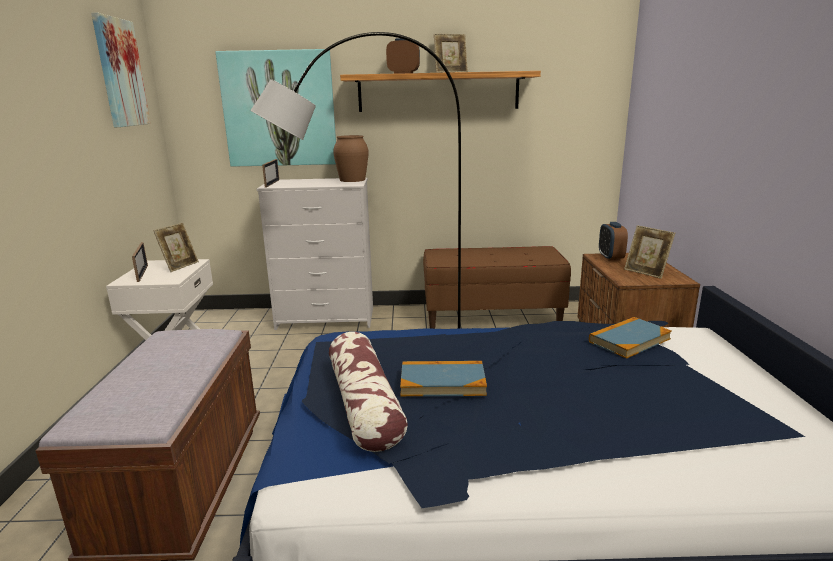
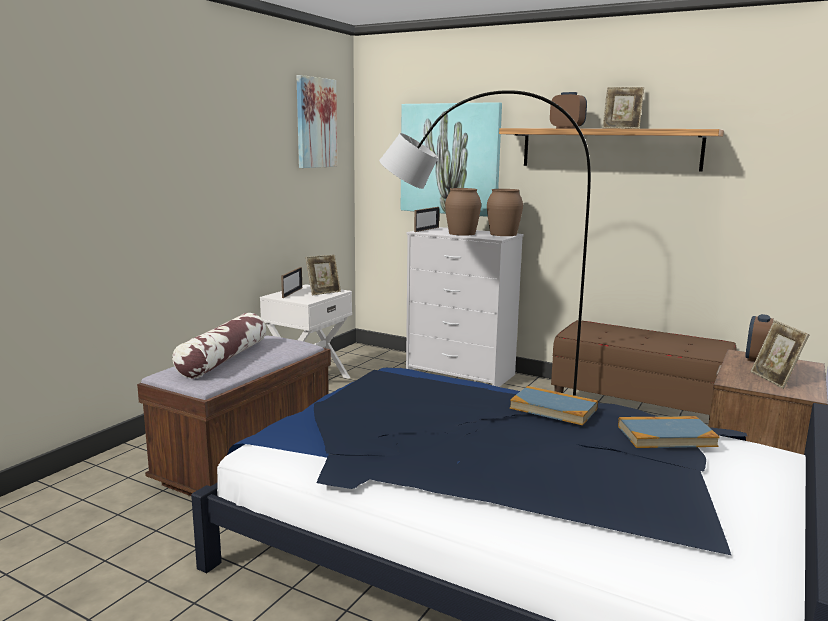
camera: 30 degrees right, 5 degrees down
pillow [329,332,408,452] -> pillow moved to [172,313,266,378]
book [400,361,487,396] -> book moved to [510,386,598,425]
none -> brown vase [445,188,481,236]

